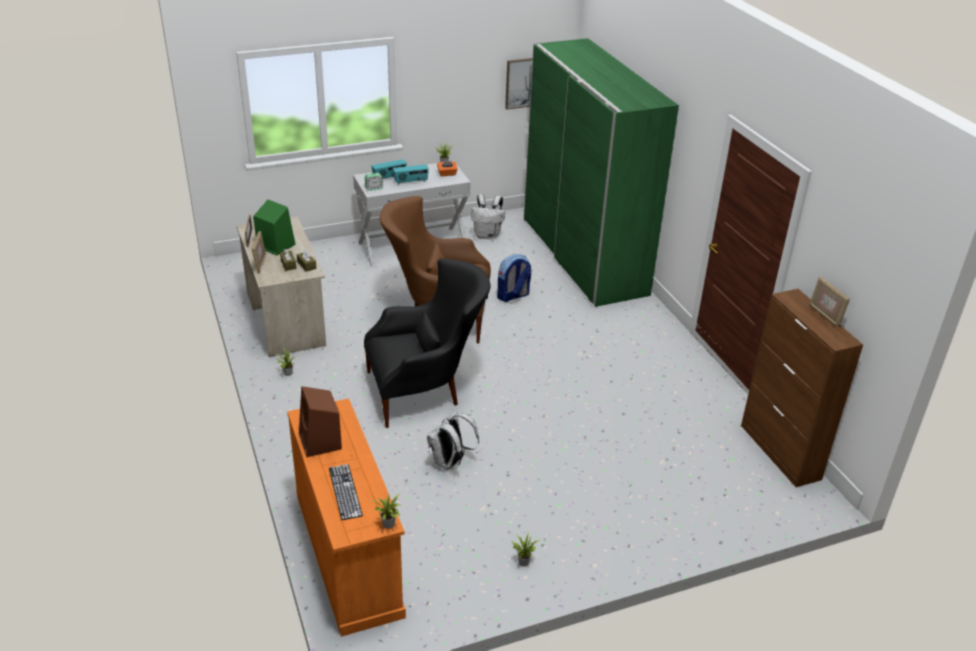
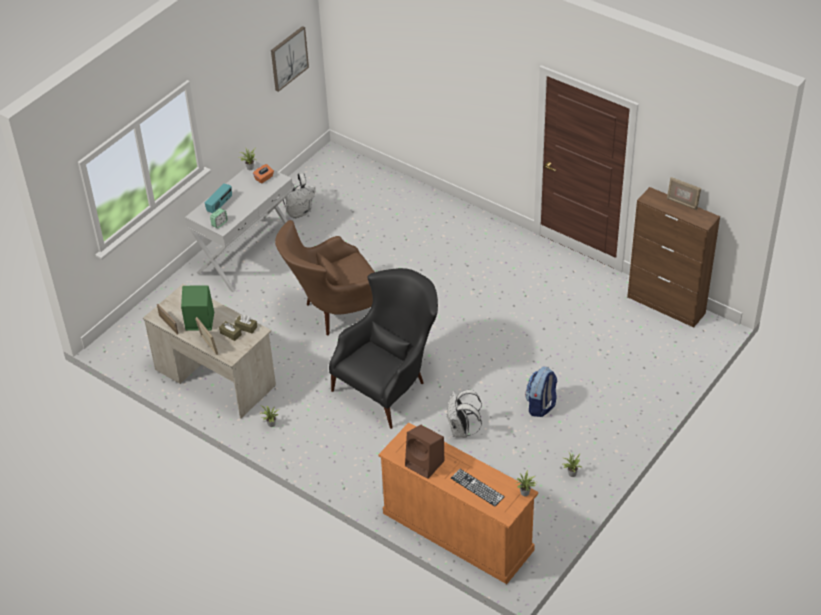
camera: 30 degrees left, 10 degrees up
radio [393,164,429,185] -> none
backpack [497,254,531,302] -> backpack moved to [525,367,557,417]
green wardrobe [524,38,679,307] -> none

